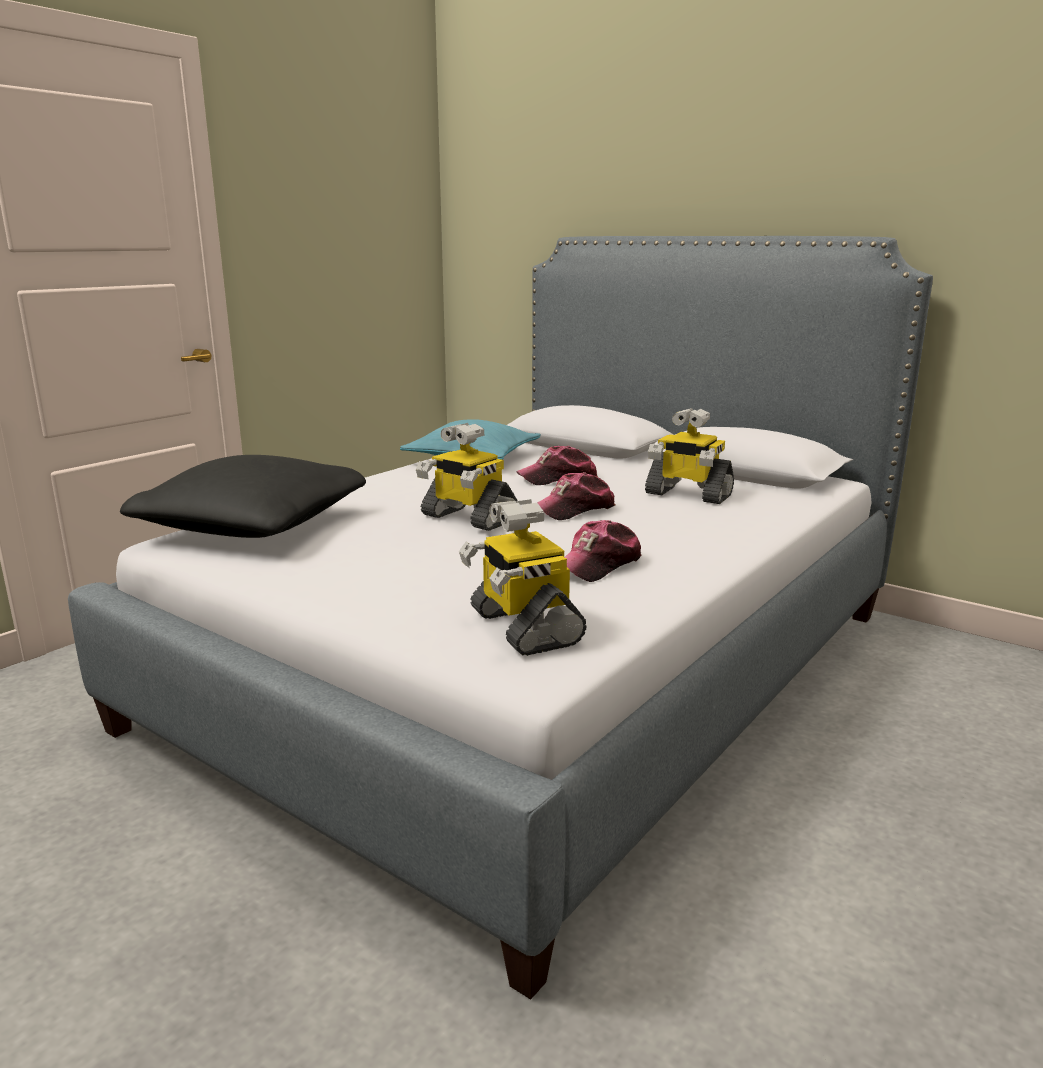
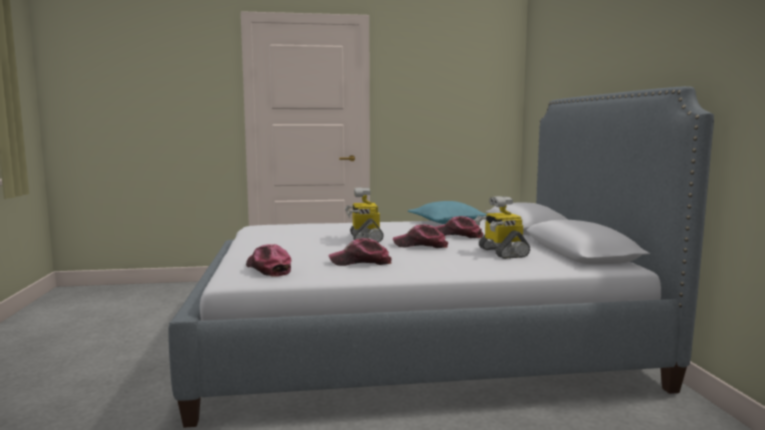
camera: 45 degrees right, 10 degrees down
black pillow [120,455,366,538] -> none
toy robot [459,499,587,656] -> cap [246,244,291,277]

